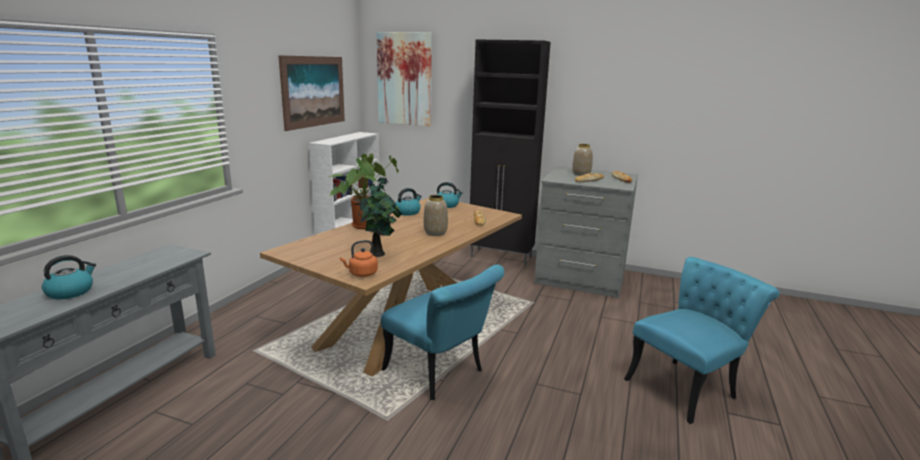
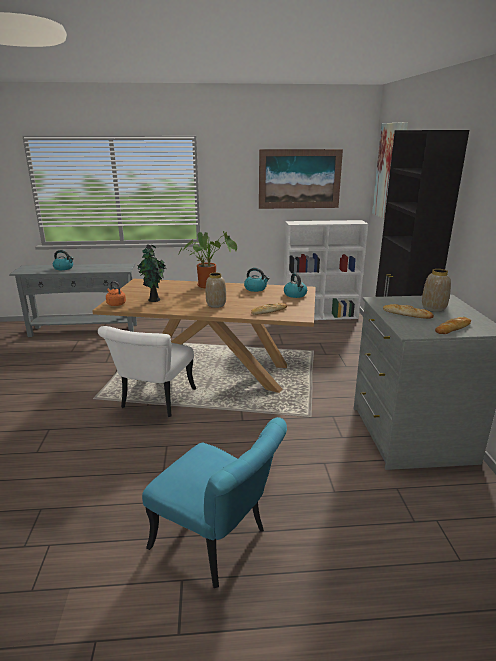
camera: 65 degrees right, 5 degrees up
turquoise chair [381,265,504,400] -> white chair [98,326,196,417]

